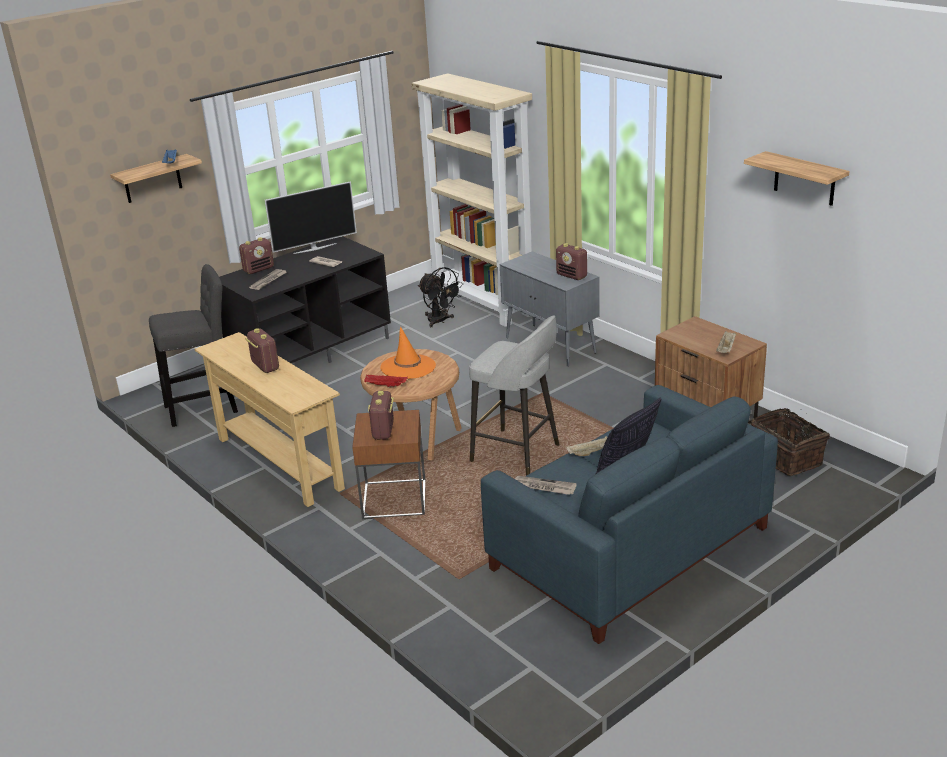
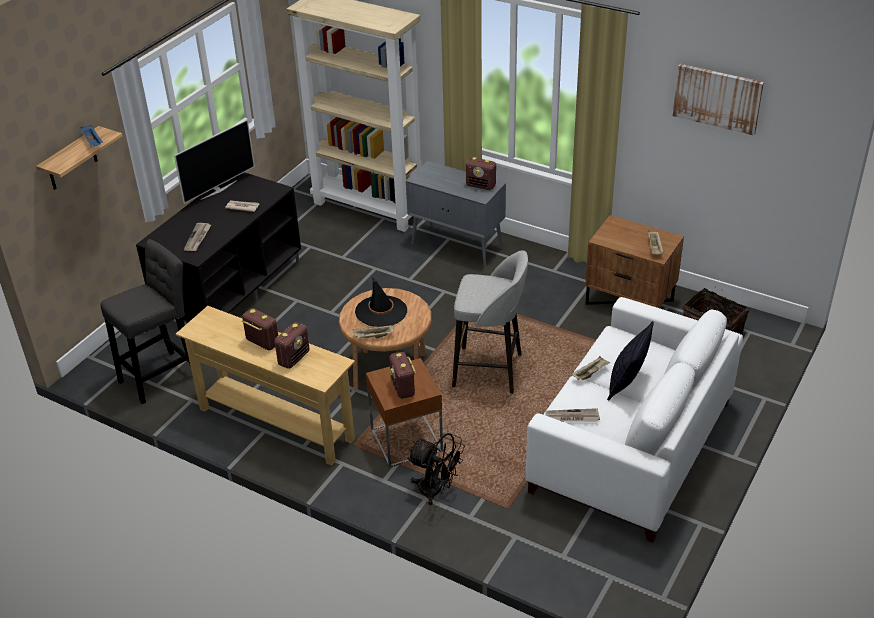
camera: 20 degrees left, 10 degrees up
radio [239,237,274,274] -> radio moved to [274,322,310,369]
red tray [364,374,408,388] -> beige tray [352,325,394,338]
orange hat [380,326,436,379] -> black hat [355,277,407,327]
black fan [418,267,463,327] -> black fan moved to [407,433,465,505]
blue sofa [481,385,778,644] -> white sofa [526,297,743,543]
shelf [744,151,850,206] -> picture [673,64,764,136]

